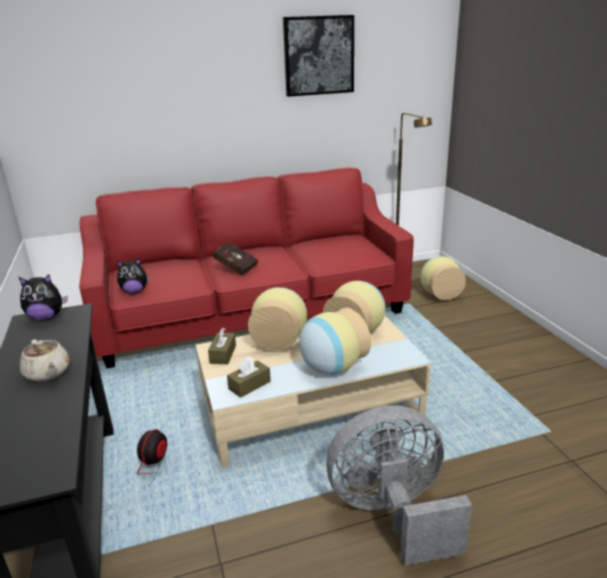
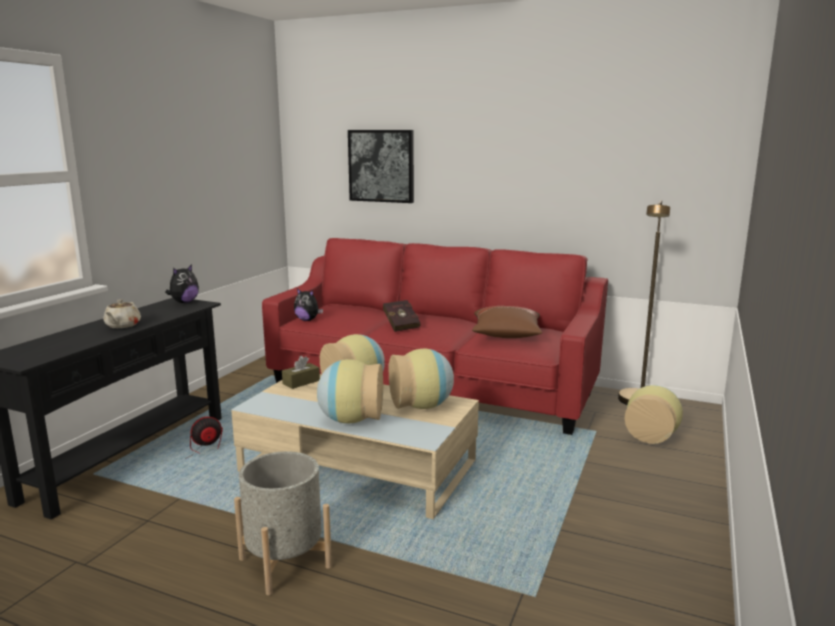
camera: 40 degrees right, 10 degrees down
plush toy [19,274,68,321] -> plush toy turned 90 degrees counterclockwise [165,264,199,303]
brown tissue box [227,357,271,398] -> none
picture [283,15,354,97] -> picture moved to [348,130,414,203]
grey fan [326,405,472,566] -> grey planter [234,451,332,595]
none -> brown pillow [472,306,542,338]

